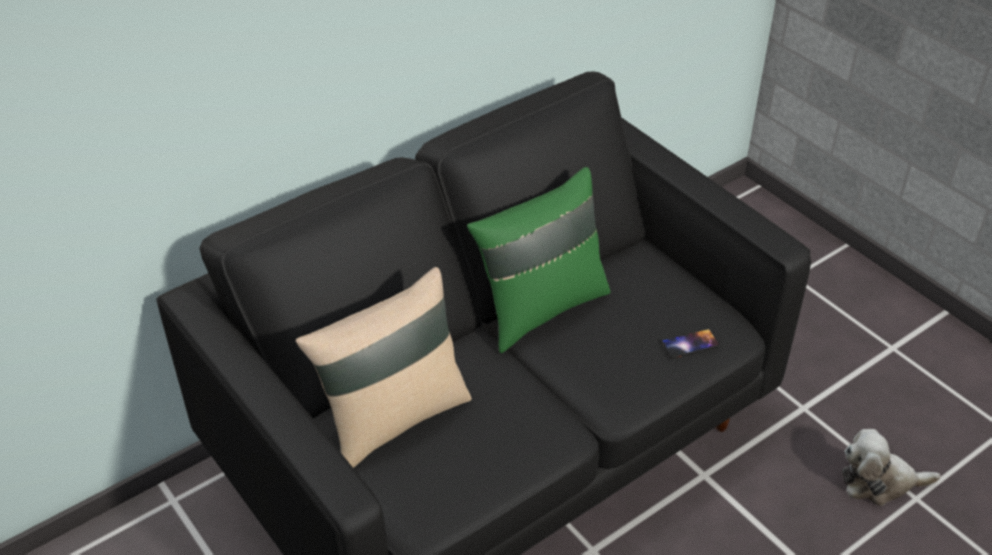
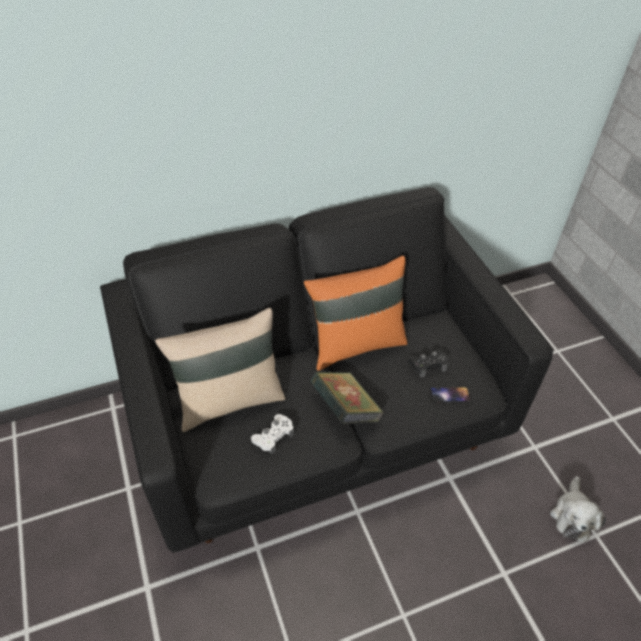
camera: 15 degrees right, 5 degrees up
green pillow [467,167,610,353] -> orange pillow [304,256,407,371]
plush toy [842,429,941,506] -> plush toy turned 90 degrees counterclockwise [550,476,606,542]
none -> white game controller [251,414,294,455]
none -> book [311,372,384,424]
none -> black game controller [408,349,448,378]

